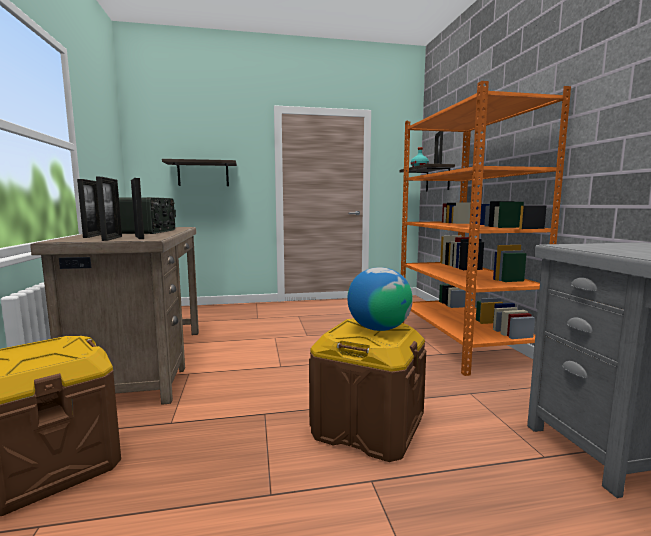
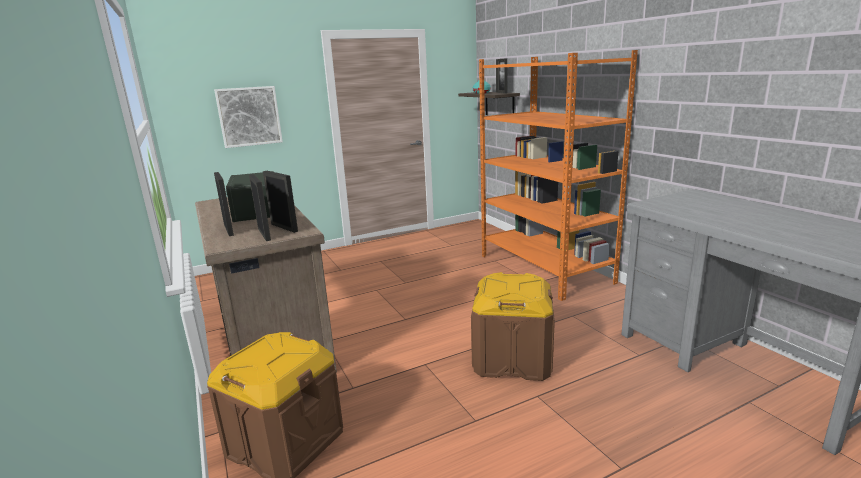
camera: 15 degrees left, 10 degrees up
shelf [162,159,237,186] -> picture [214,86,283,148]
globe [347,267,413,331] -> none

